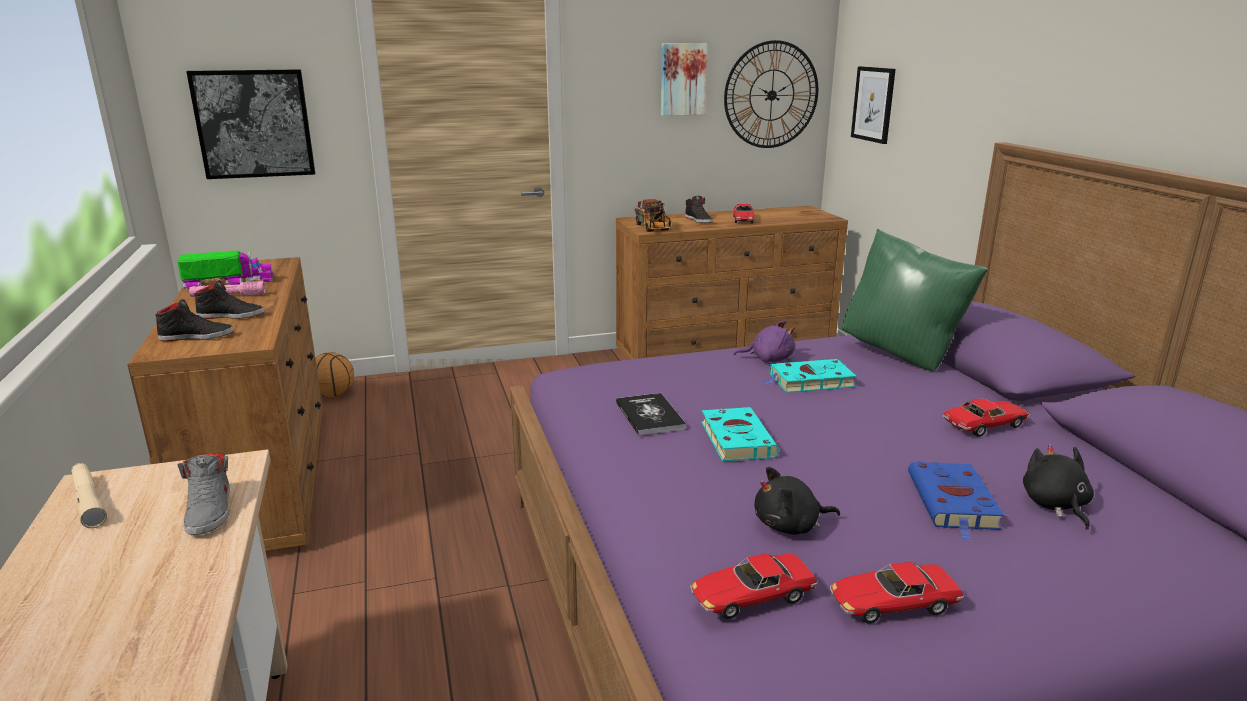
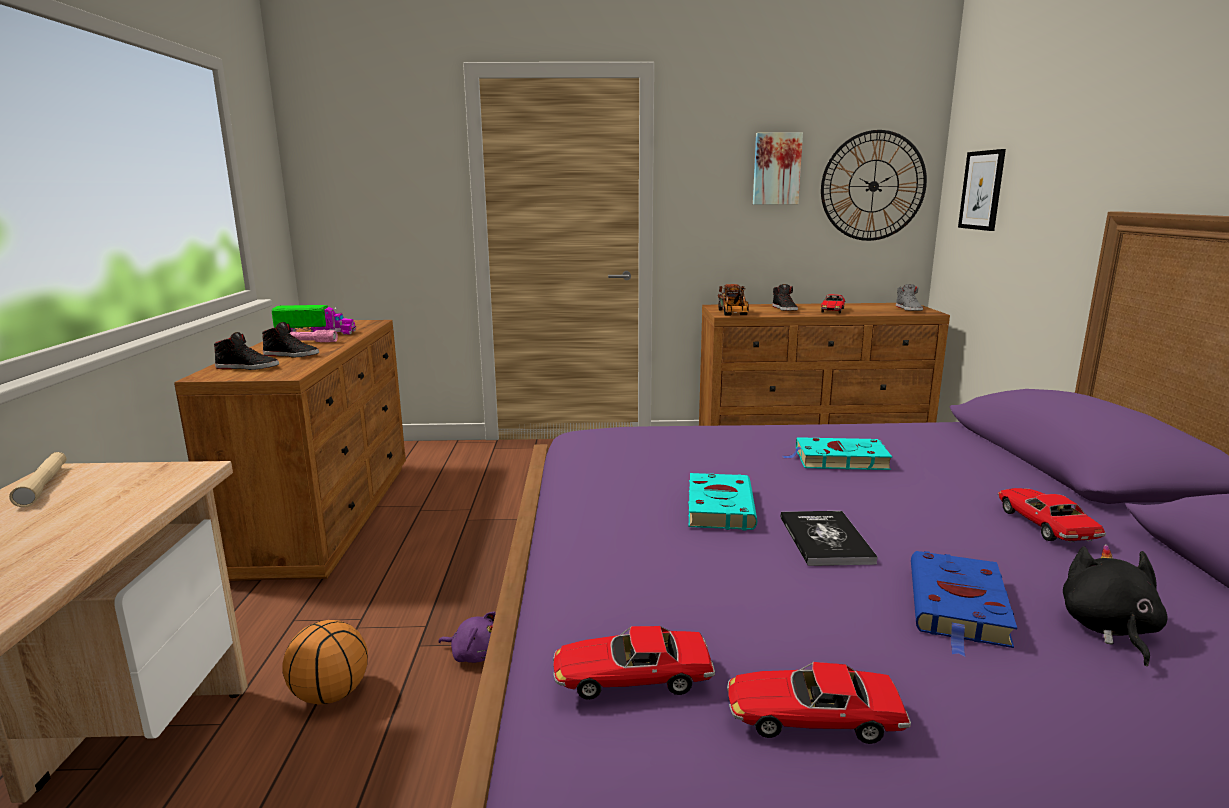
camera: 15 degrees right, 5 degrees down
grey shoe [177,453,230,535] -> grey shoe moved to [896,284,923,311]
picture [186,69,315,179] -> none
basketball [315,352,354,397] -> basketball moved to [282,620,368,705]
book [616,393,686,436] -> book moved to [780,511,878,566]
purple plush toy [734,320,795,362] -> purple plush toy moved to [439,611,496,663]
black plush toy [754,467,840,535] -> none
green pillow [842,229,988,371] -> none
toy car [943,398,1030,437] -> toy car turned 90 degrees counterclockwise [998,488,1106,543]

